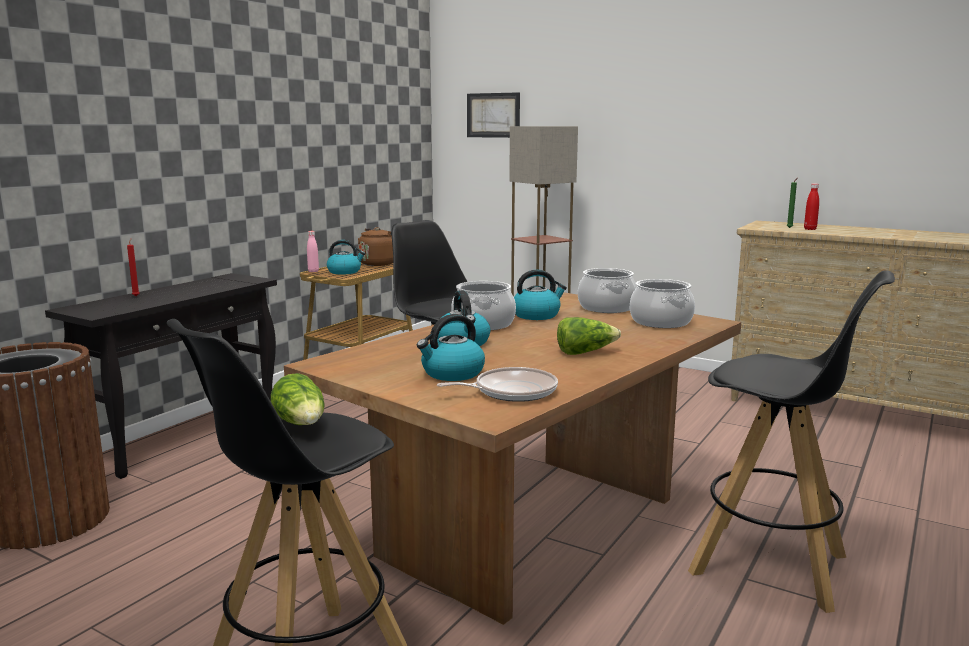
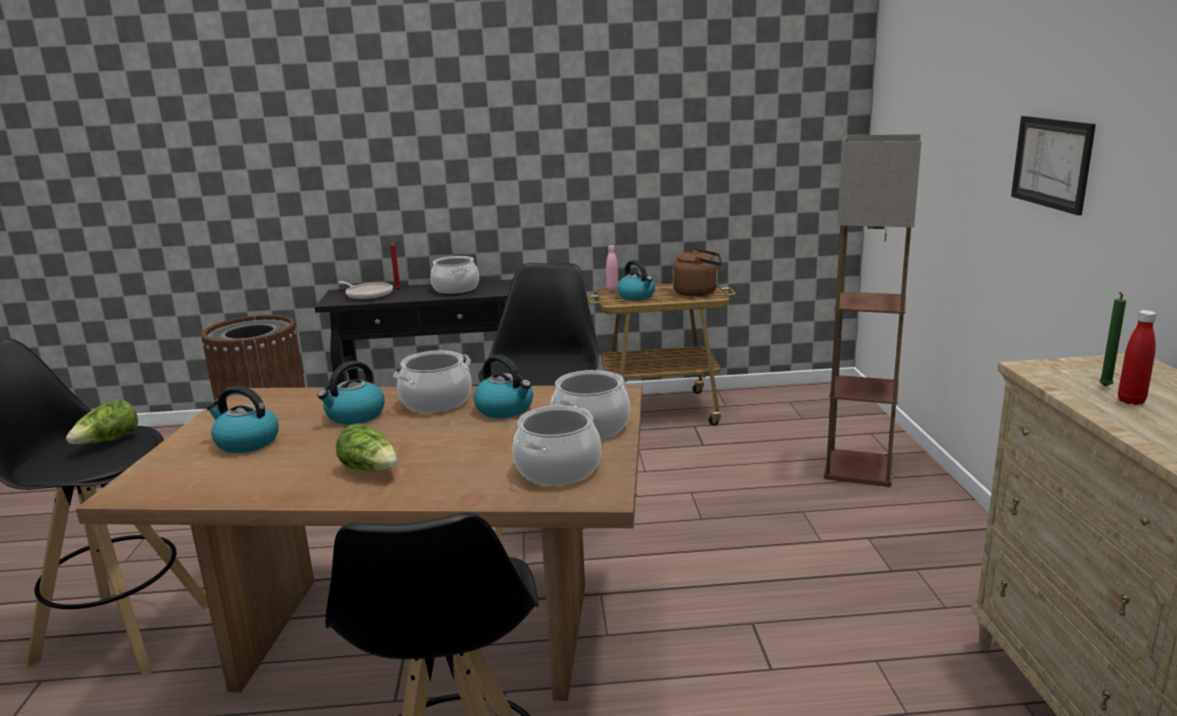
camera: 55 degrees right, 5 degrees up
frying pan [437,367,558,402] -> frying pan moved to [339,281,393,300]
picture [467,92,520,138] -> picture moved to [1011,116,1096,215]
none -> cooking pot [430,256,479,294]

